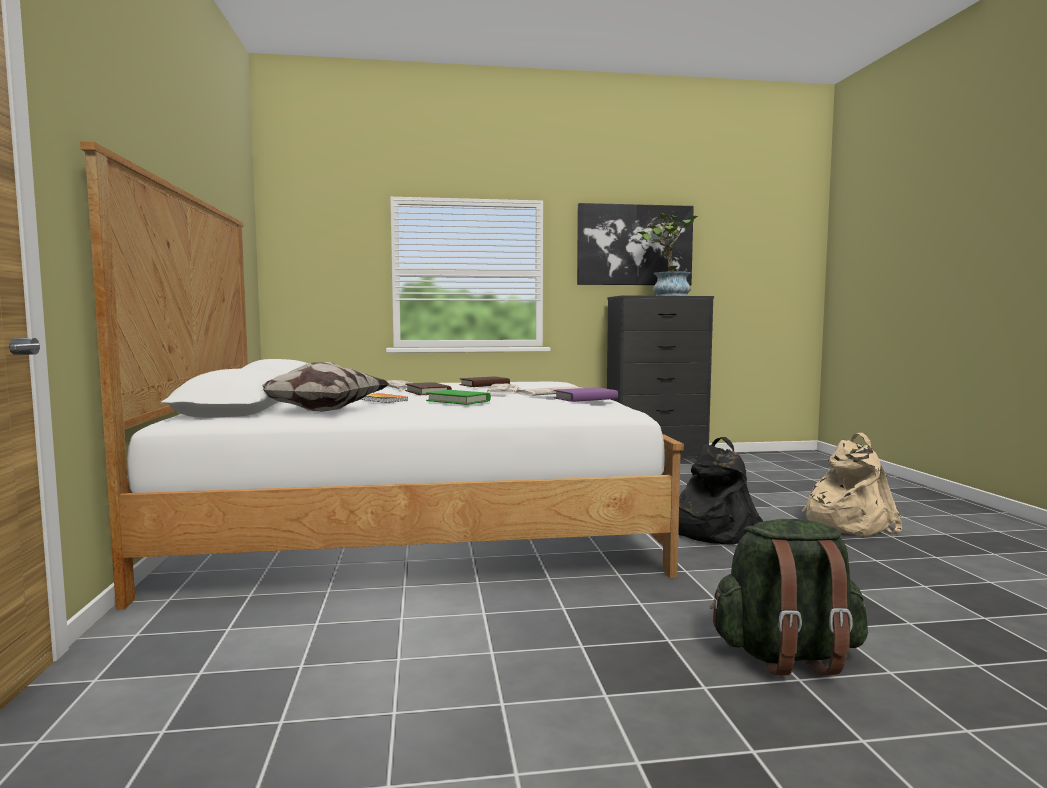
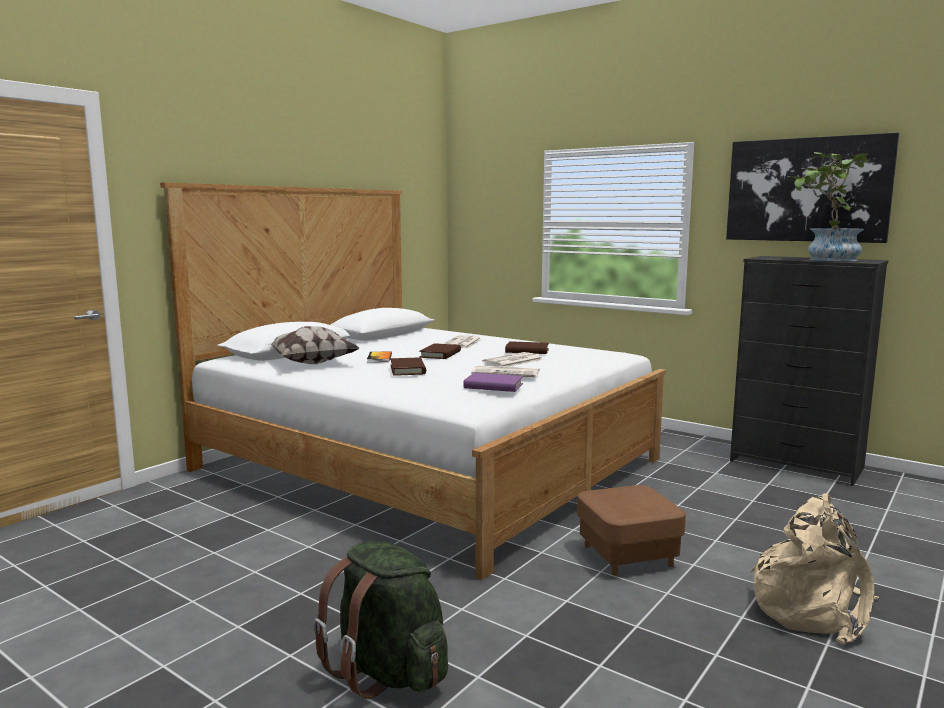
camera: 45 degrees right, 5 degrees up
green book [426,390,491,405] -> brown book [390,358,426,376]
black backpack [678,437,763,545] -> brown ottoman [577,485,686,576]

